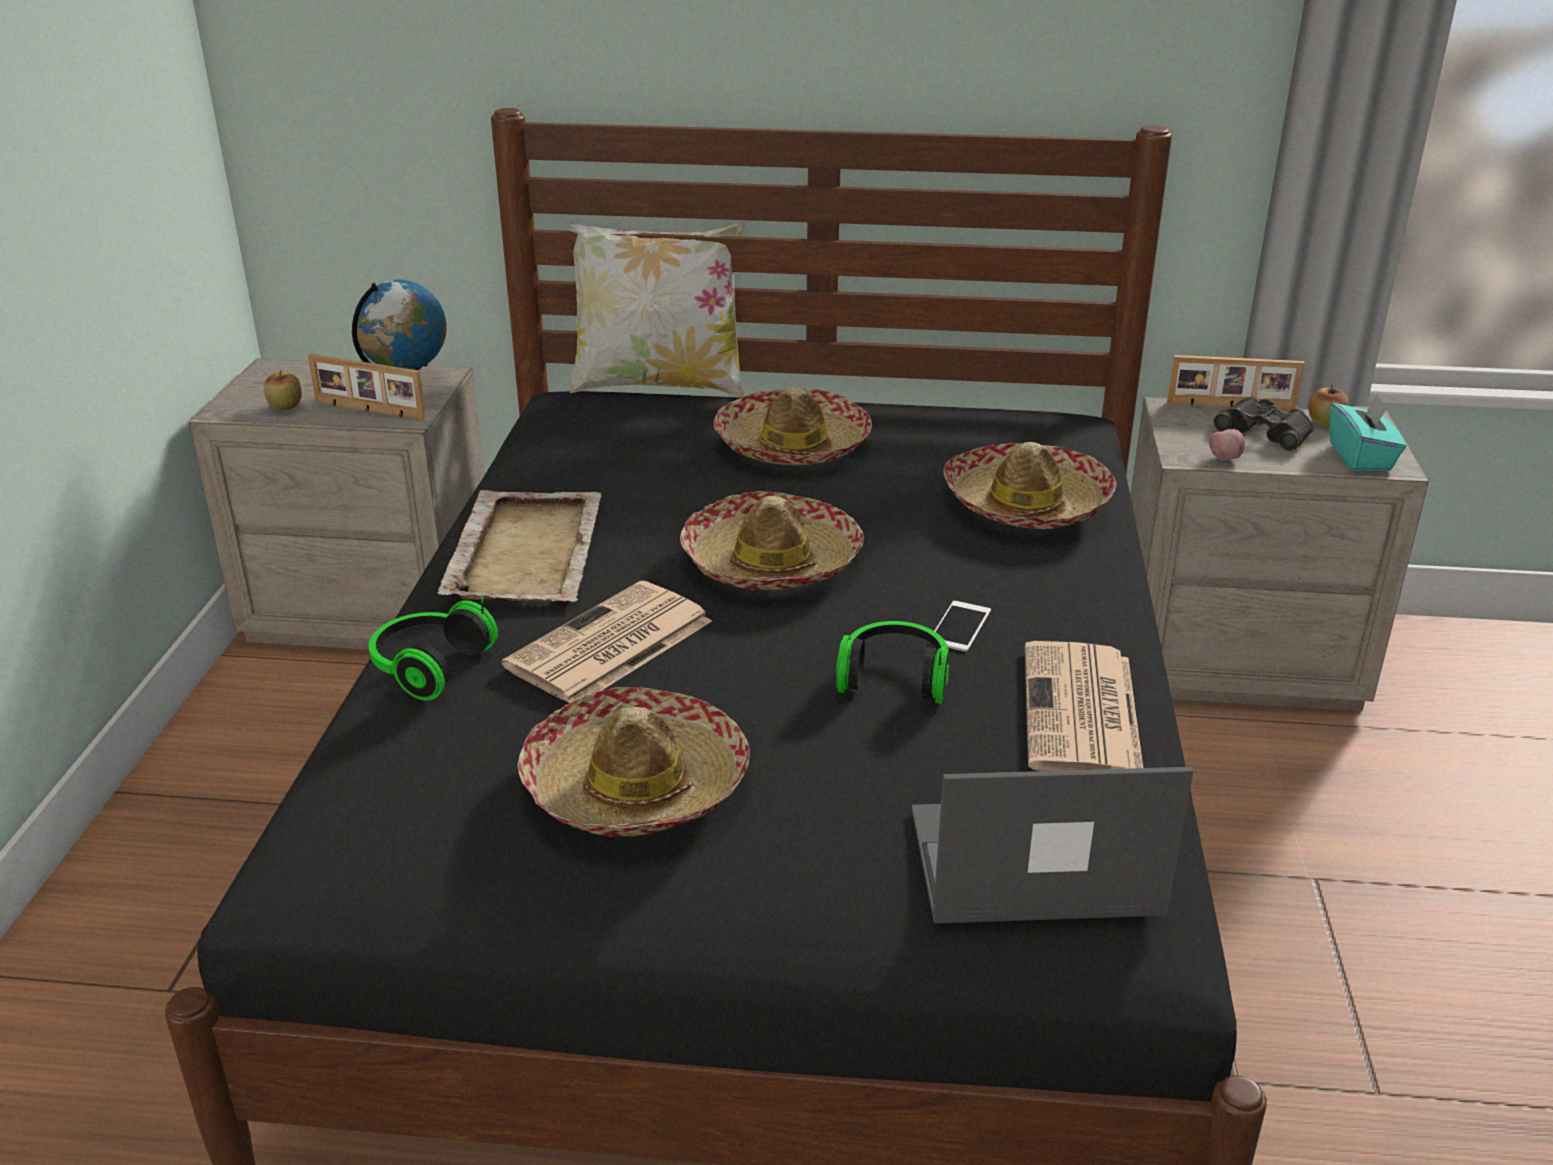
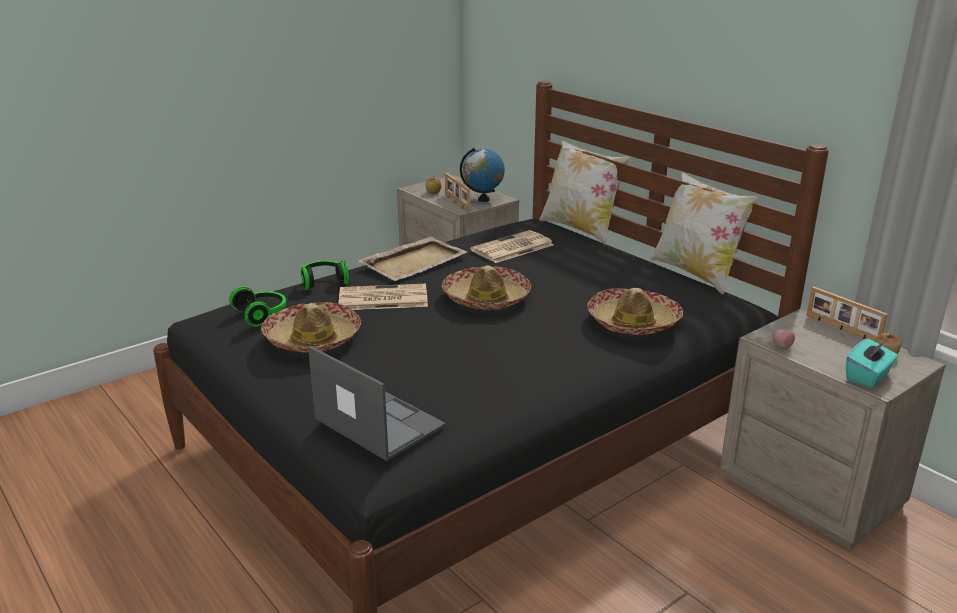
camera: 45 degrees right, 5 degrees down
hat [714,387,872,466] -> none
headphones [836,621,949,704] -> headphones moved to [229,286,286,327]
phone [935,601,991,652] -> none
newspaper [1025,641,1143,771] -> newspaper moved to [470,230,554,263]
black binoculars [1213,397,1314,451] -> none
none -> pillow [650,171,760,294]

